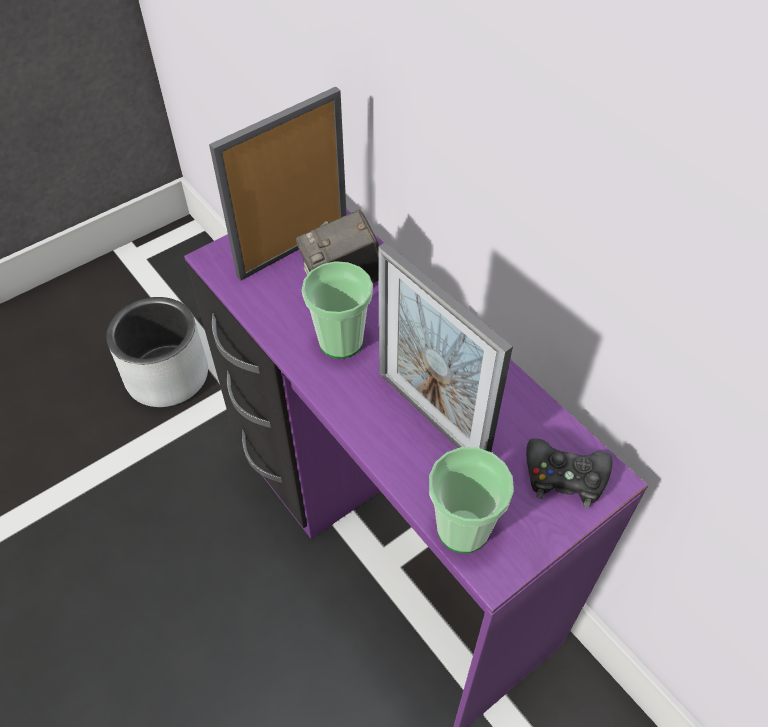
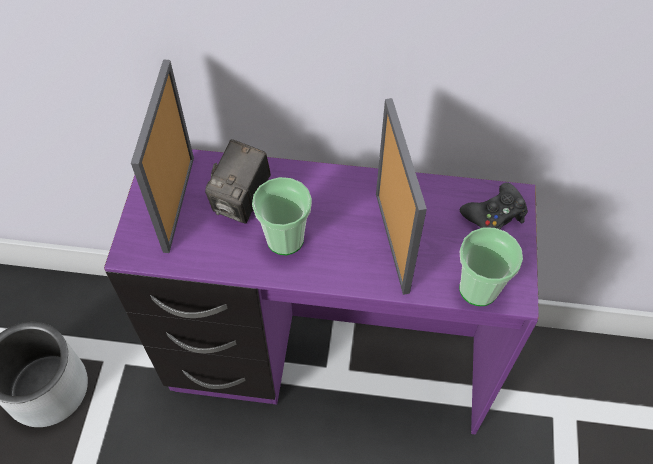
camera: 45 degrees left, 5 degrees up
picture frame [378,242,513,452] -> picture frame turned 105 degrees counterclockwise [376,98,427,295]

